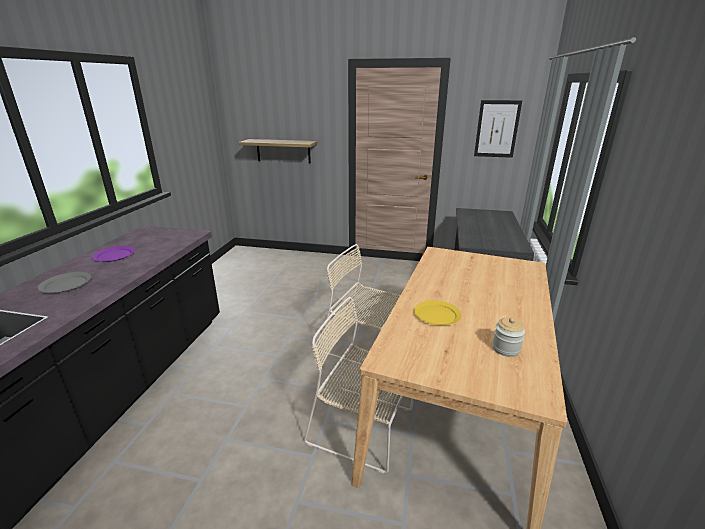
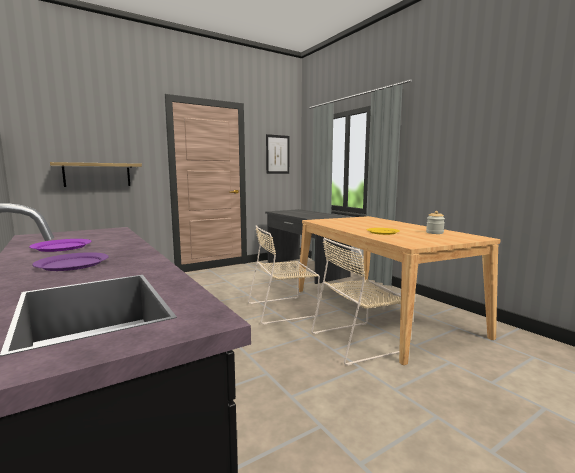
camera: 45 degrees left, 15 degrees down
grey plate [38,272,91,293] -> purple plate [32,252,109,271]

